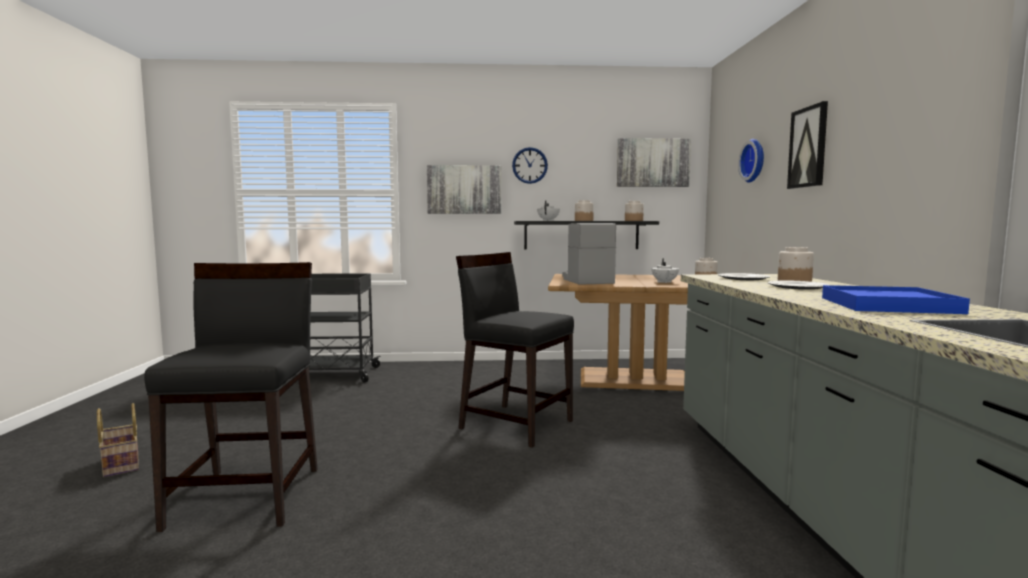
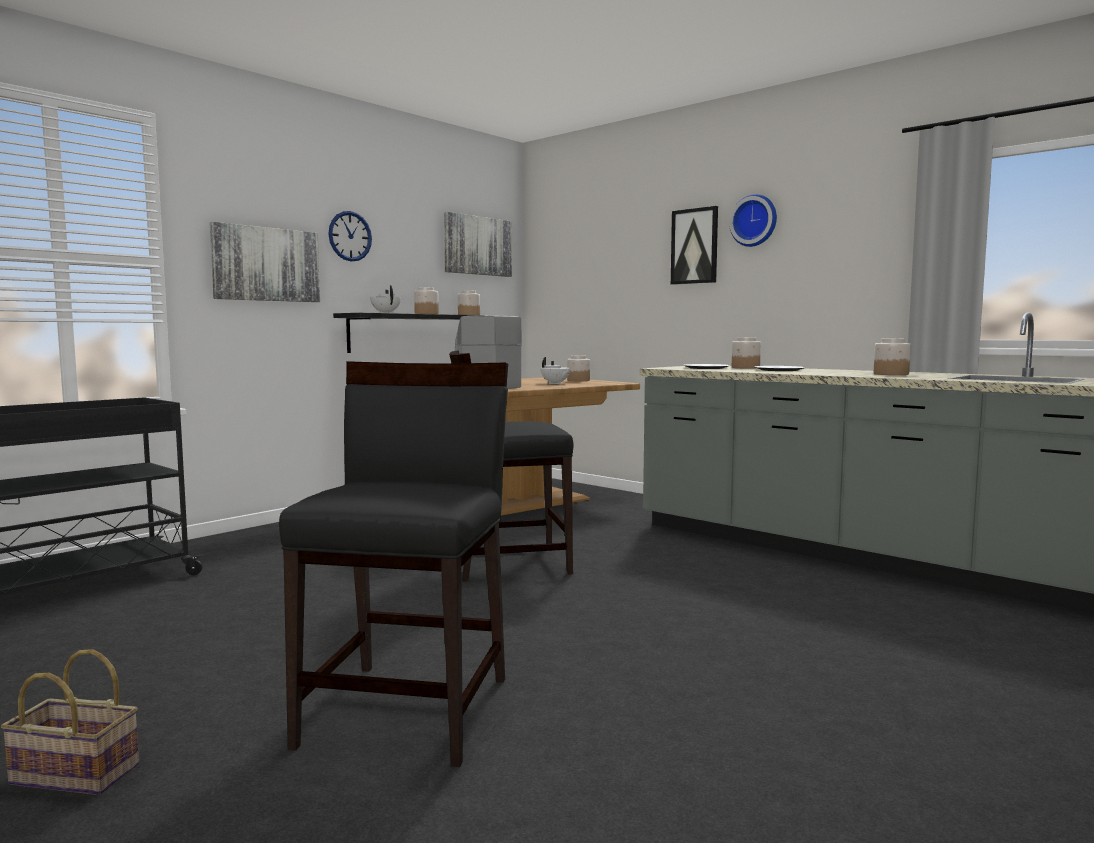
camera: 45 degrees left, 0 degrees up
black chair [144,262,318,532] -> black chair turned 60 degrees clockwise [279,361,508,767]
wall clock [738,139,764,183] -> wall clock moved to [729,194,777,247]
blue tray [822,285,970,314] -> jar [874,338,911,375]

